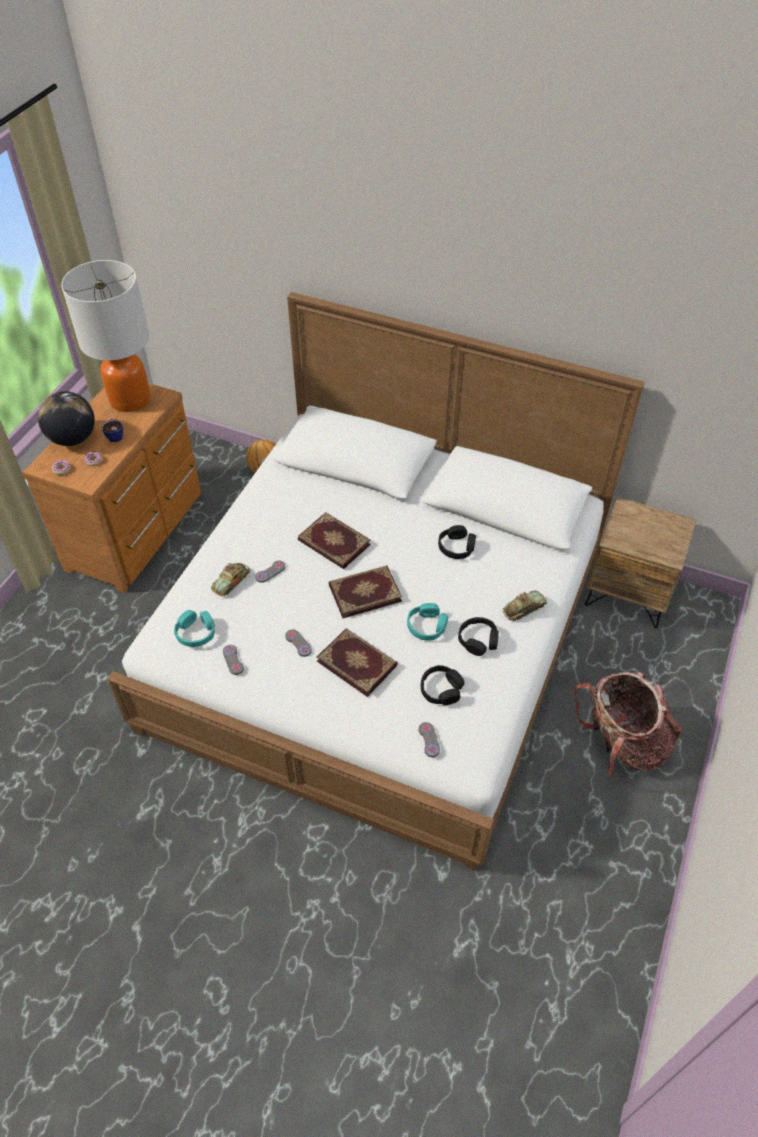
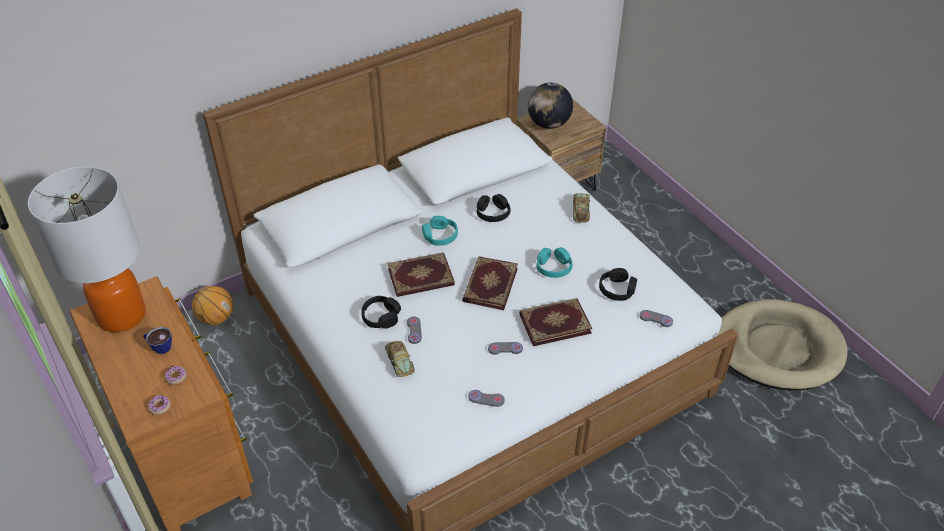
camera: 55 degrees left, 5 degrees down
globe [38,391,95,446] -> globe moved to [528,83,573,129]
turquoise headphones [174,610,215,647] -> turquoise headphones moved to [422,216,458,246]
black headphones [458,617,499,656] -> black headphones moved to [361,296,401,328]
backpack [574,672,682,780] -> none
none -> beige dog bed [718,299,848,391]

